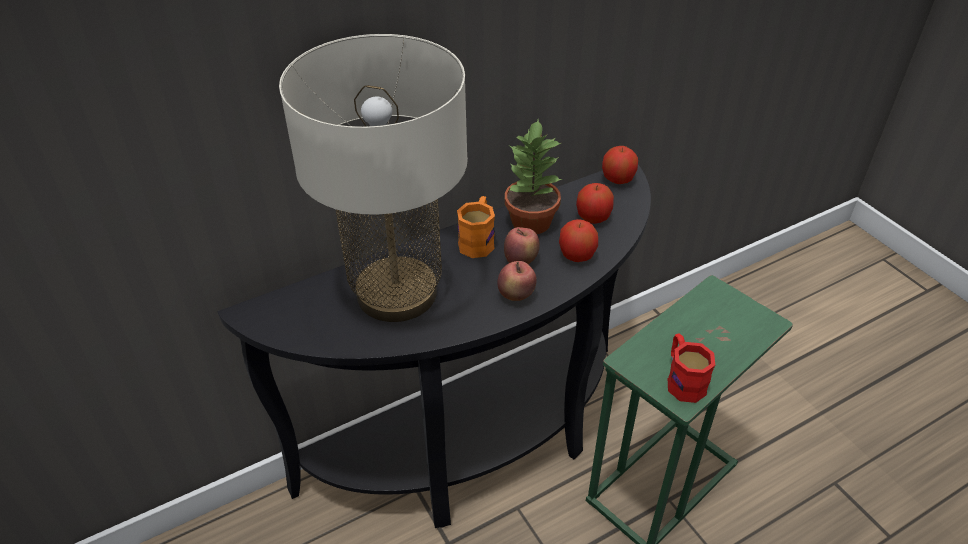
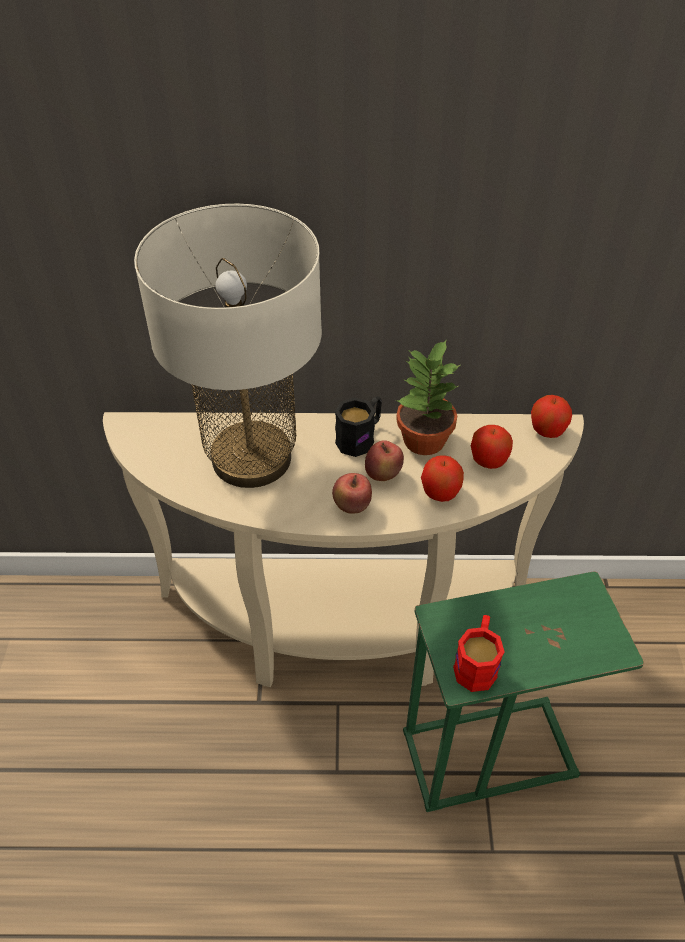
camera: 30 degrees right, 5 degrees up
black console table [217,165,651,528] -> beige console table [103,412,584,687]
orange mug [457,196,495,258] -> black mug [335,396,382,457]

